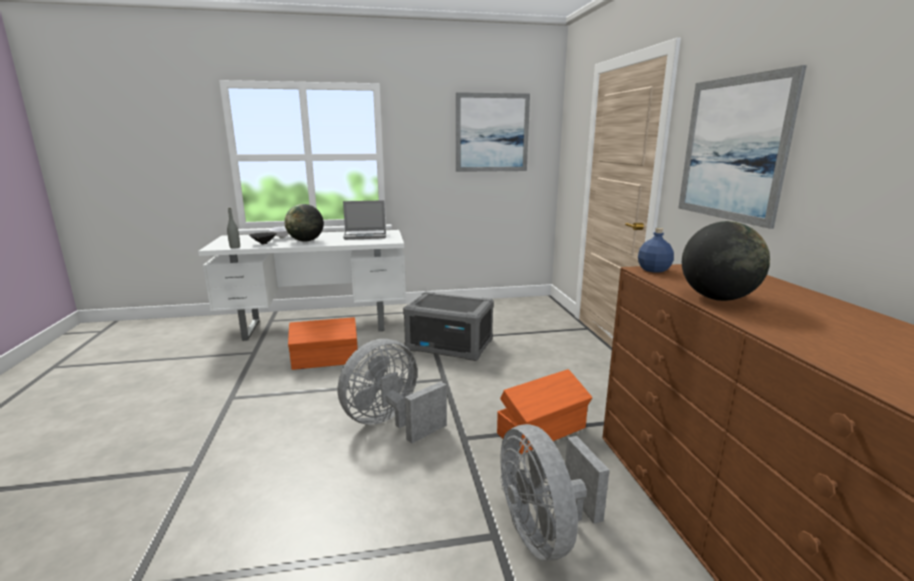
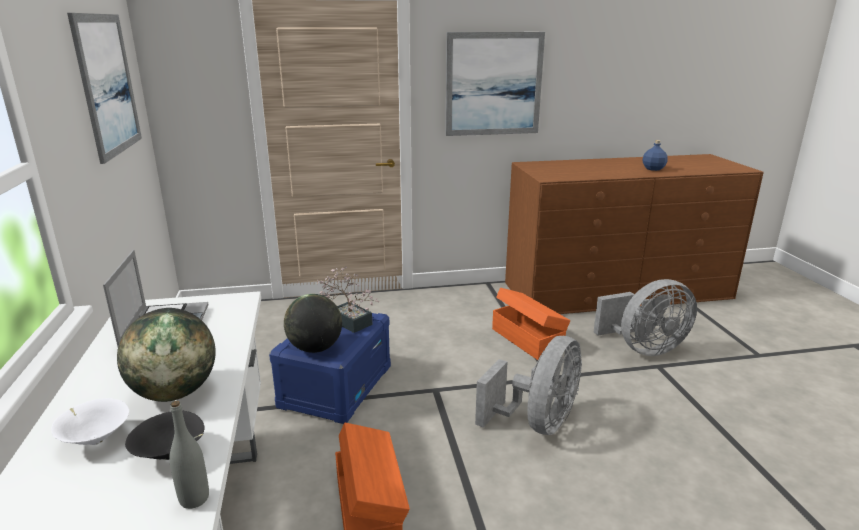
camera: 90 degrees left, 5 degrees up
grey fan [338,339,447,443] -> grey fan turned 105 degrees counterclockwise [475,336,582,435]
grey storage box [403,291,494,361] -> blue storage box [269,313,391,424]
blue bottle [638,228,674,273] -> blue bottle moved to [642,140,668,171]
globe [682,221,770,301] -> globe moved to [284,294,342,353]
none -> potted plant [317,266,379,333]

